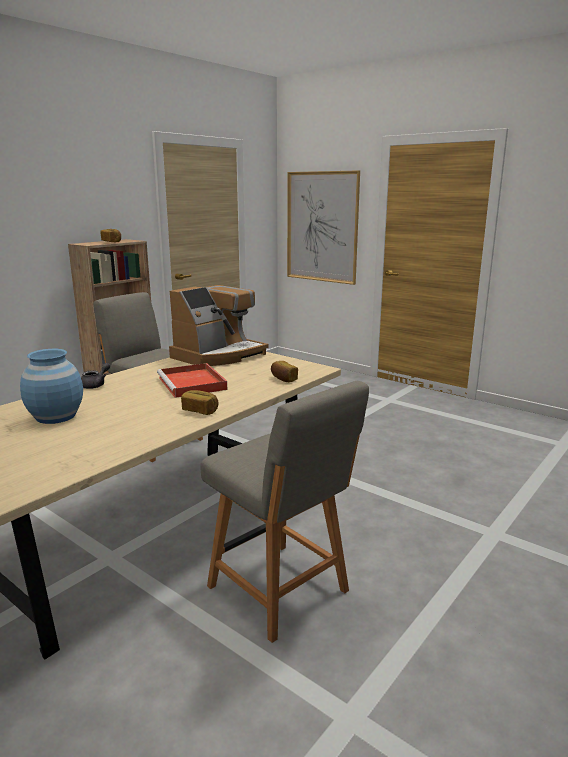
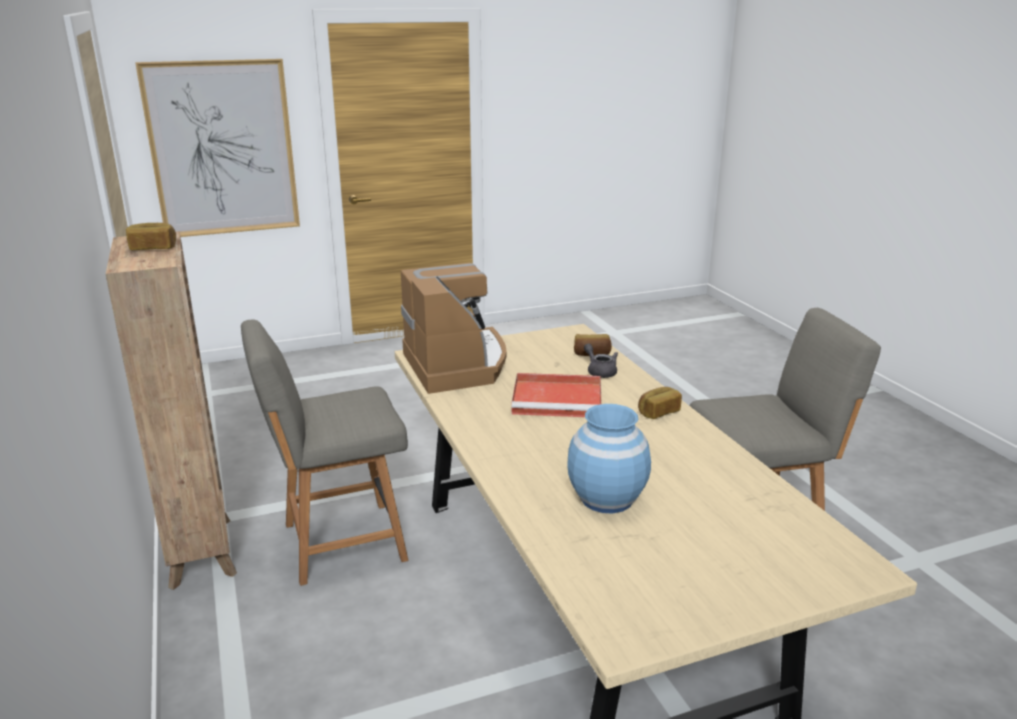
camera: 60 degrees left, 5 degrees up
grey teapot [81,363,110,389] -> grey teapot moved to [584,343,618,378]

